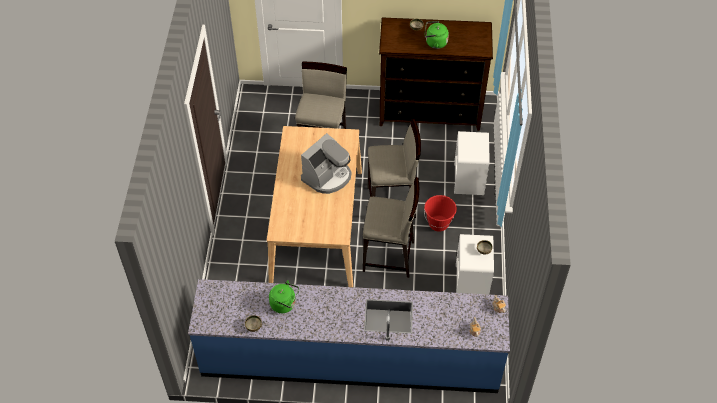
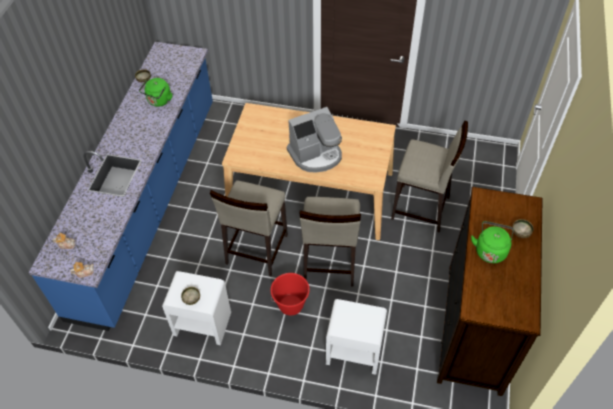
camera: 100 degrees right, 0 degrees up
coffee machine [301,133,352,194] -> coffee machine turned 75 degrees counterclockwise [287,107,342,173]

